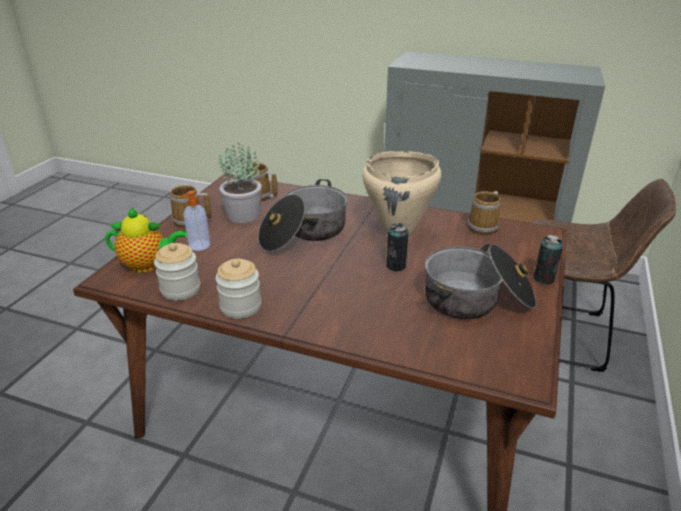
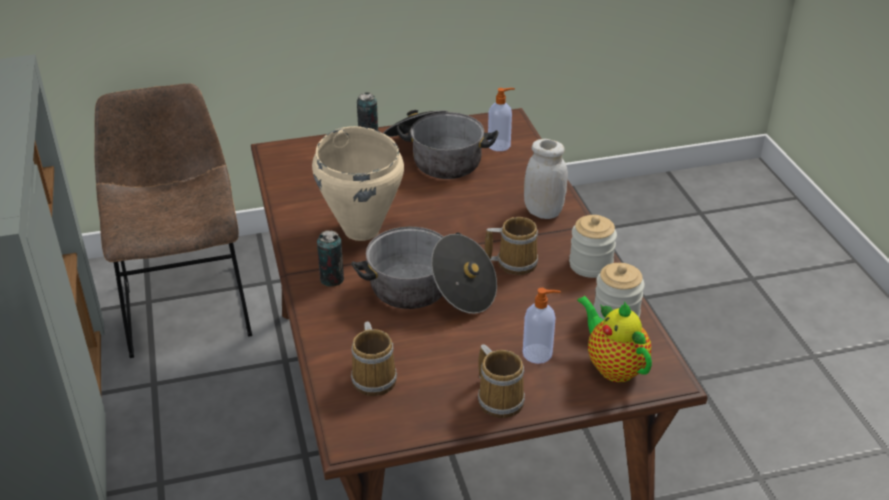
camera: 125 degrees left, 5 degrees up
potted plant [218,143,262,223] -> none
can [387,223,409,271] -> can moved to [317,231,344,287]
mug [468,191,501,235] -> mug moved to [485,217,538,275]
none -> soap dispenser [488,88,515,151]
none -> white jar [524,139,568,219]

